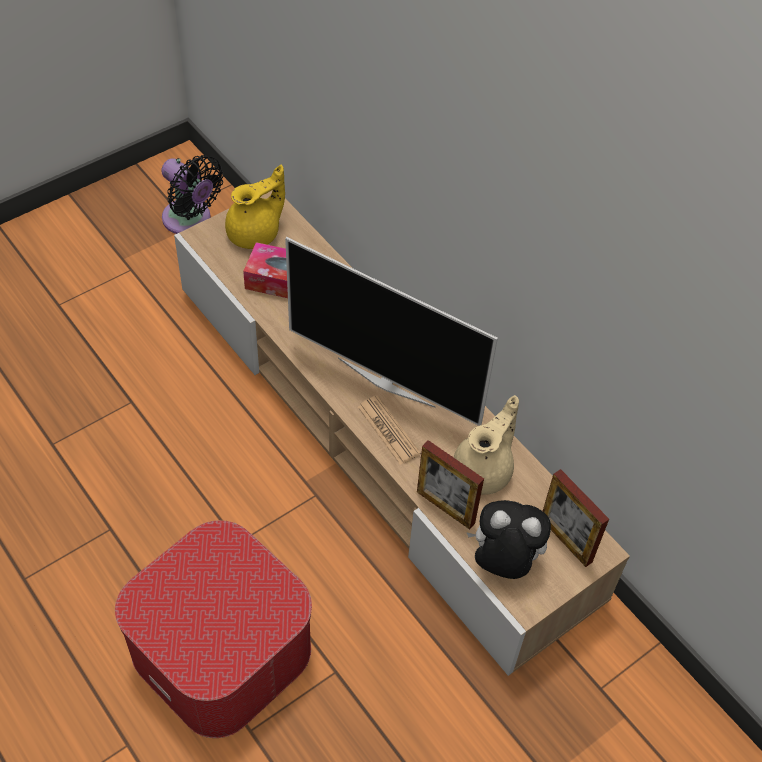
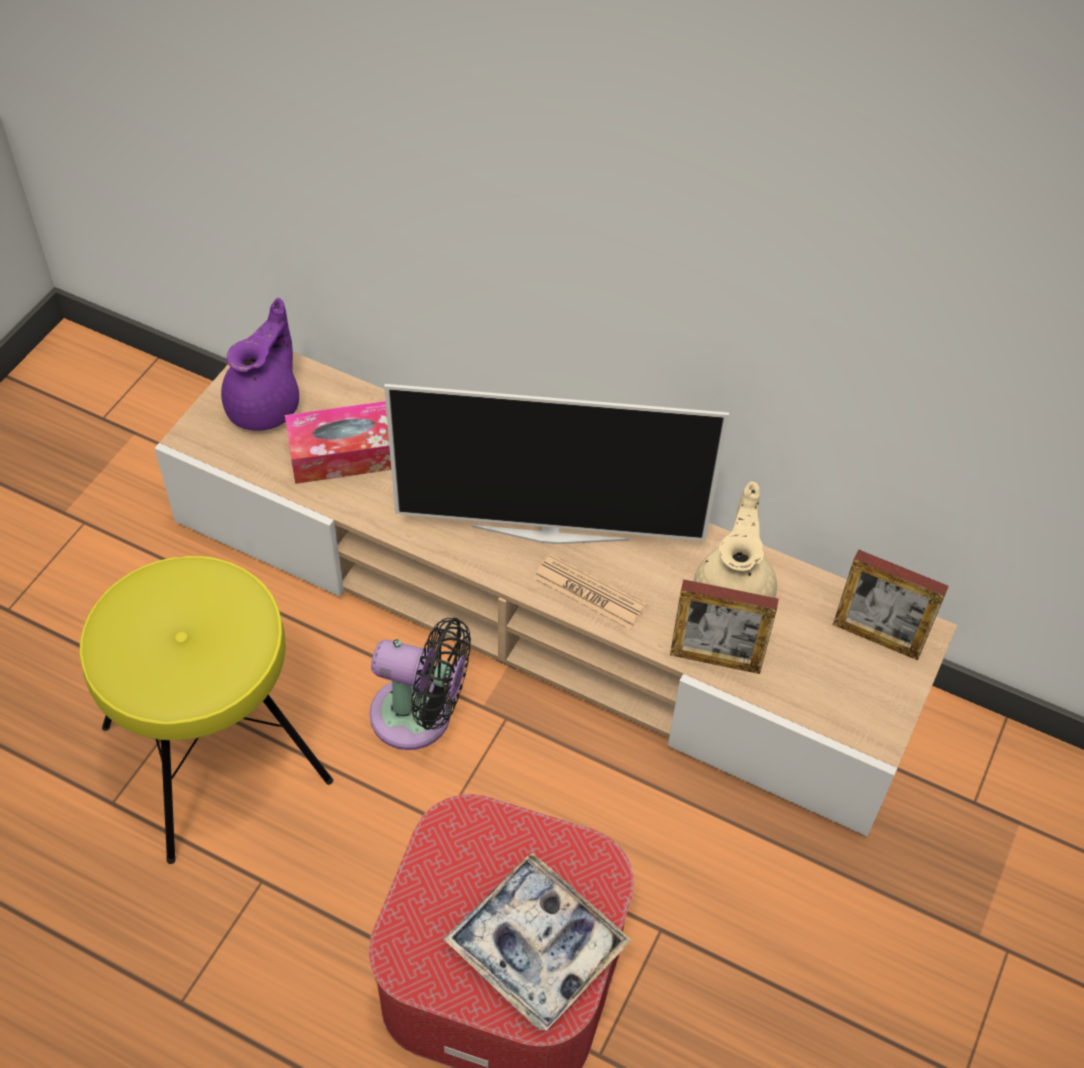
camera: 25 degrees left, 0 degrees up
black fan [161,155,224,234] -> black fan moved to [369,618,471,750]
yellow teapot [225,165,285,249] -> purple teapot [221,298,299,431]
plush toy [466,500,551,579] -> none
none -> yellow stool [79,556,333,864]
none -> tray [443,853,631,1031]

